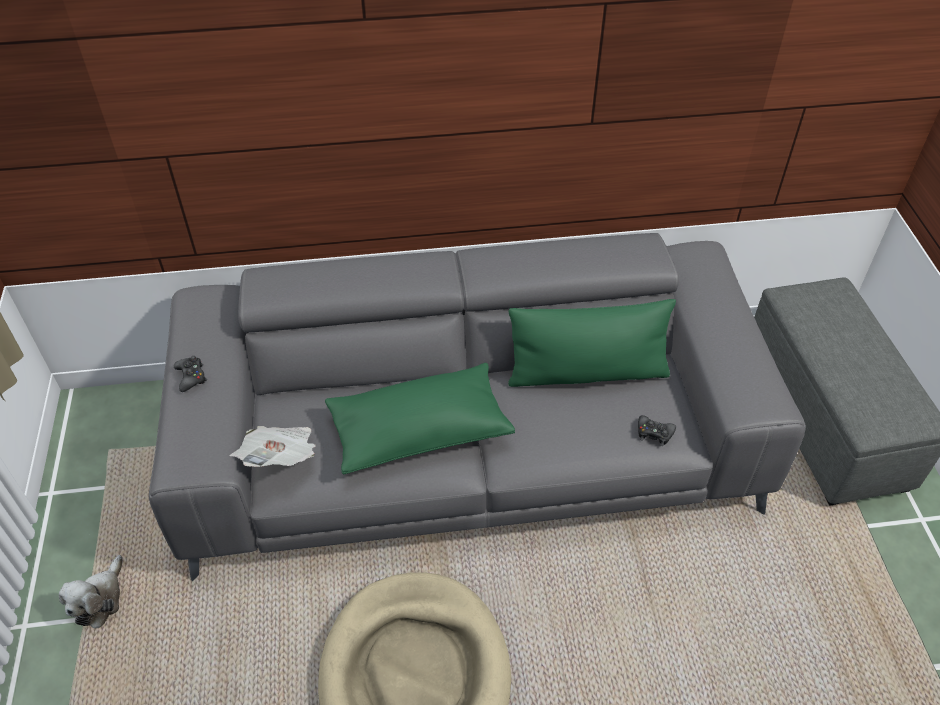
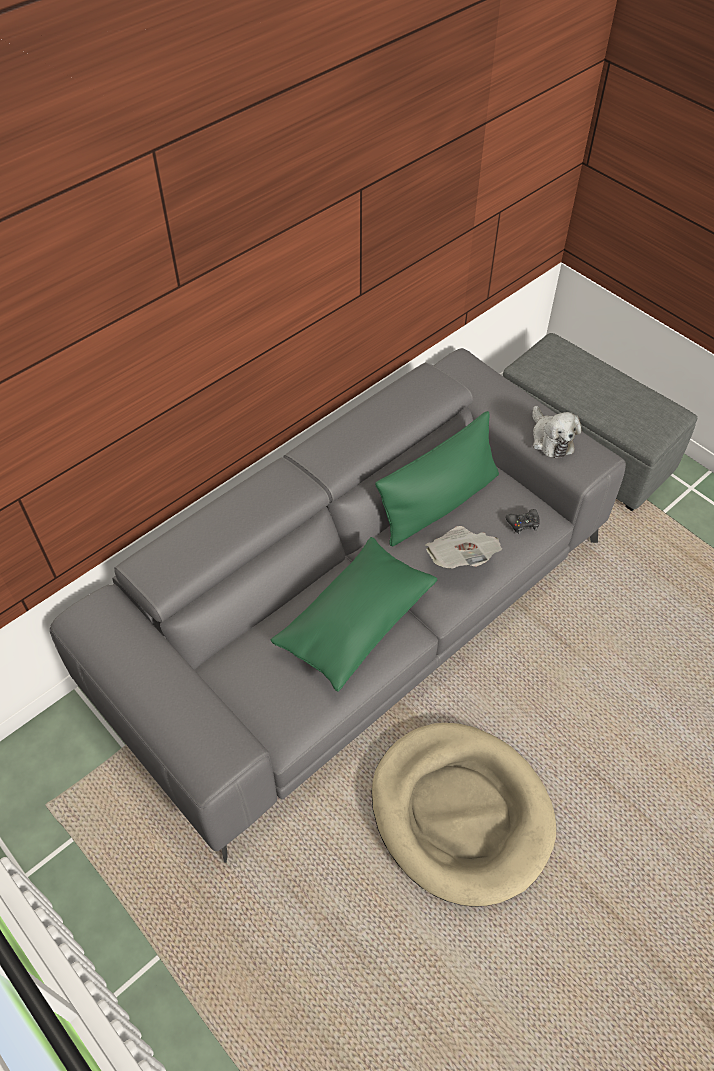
camera: 35 degrees left, 5 degrees up
plush toy [59,555,123,628] -> plush toy moved to [532,406,581,459]
black game controller [174,356,207,392] -> none
newspaper [229,426,316,467] -> newspaper moved to [425,526,502,569]

